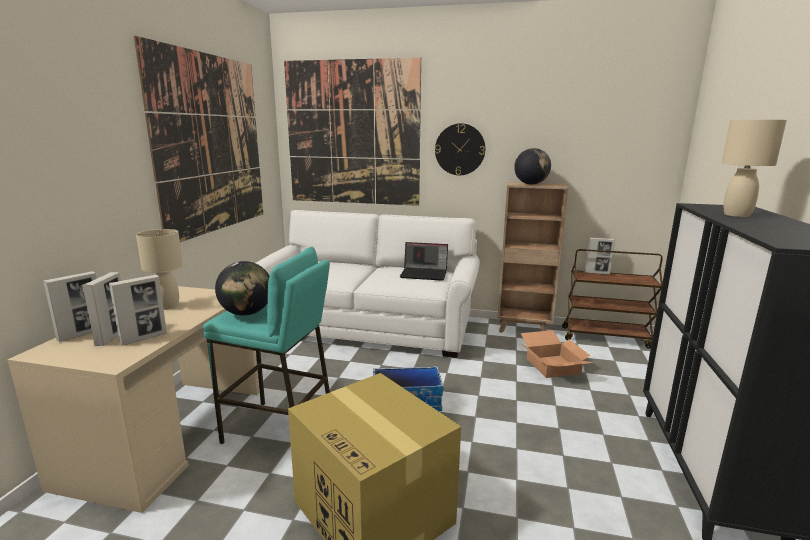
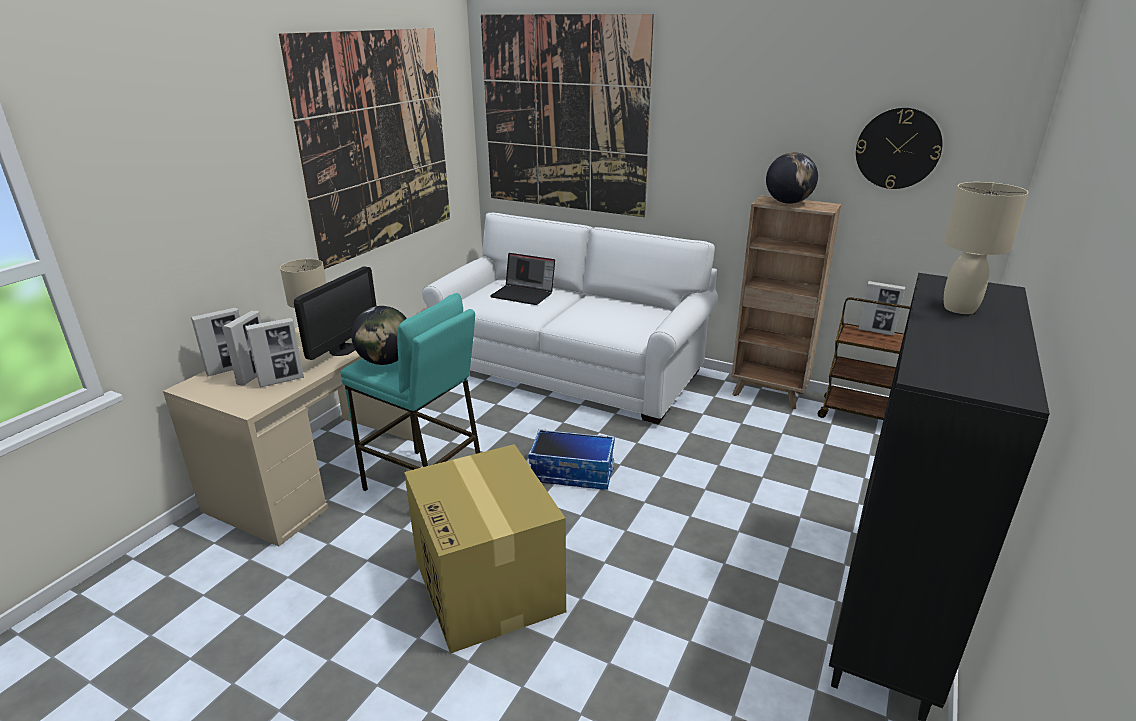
camera: 15 degrees right, 10 degrees up
laptop [400,242,448,281] -> laptop moved to [490,253,555,305]
wall clock [435,123,485,175] -> wall clock moved to [856,108,943,189]
cardboard box [521,330,595,378] -> none
none -> monitor [294,266,377,360]

